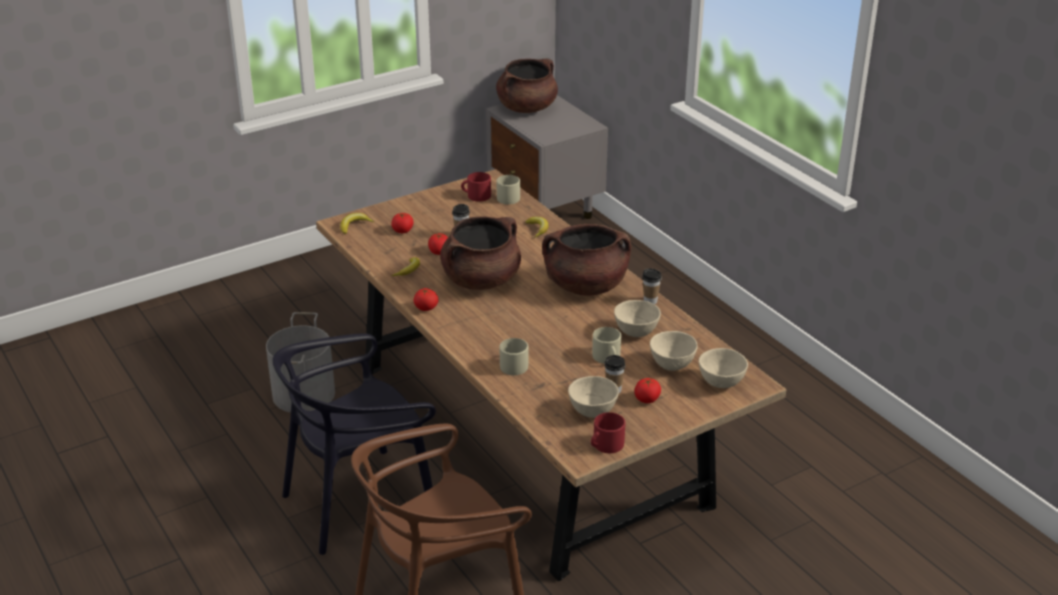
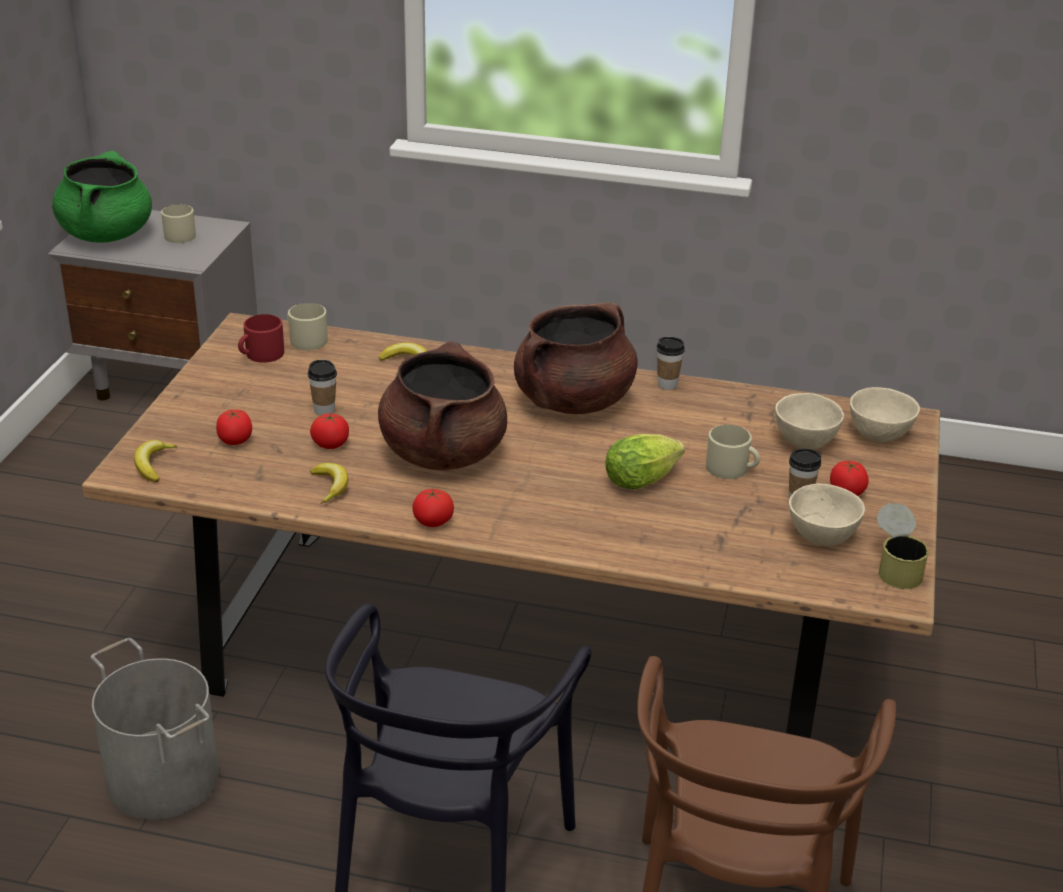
camera: 45 degrees left, 0 degrees up
brown cooking pot [496,59,558,113] -> green cooking pot [52,151,152,243]
beige mug [500,338,528,375] -> beige mug moved to [161,204,196,243]
red mug [591,412,625,453] -> can [877,503,929,589]
beige bowl [614,300,661,337] -> none
none -> lettuce [605,434,685,489]

